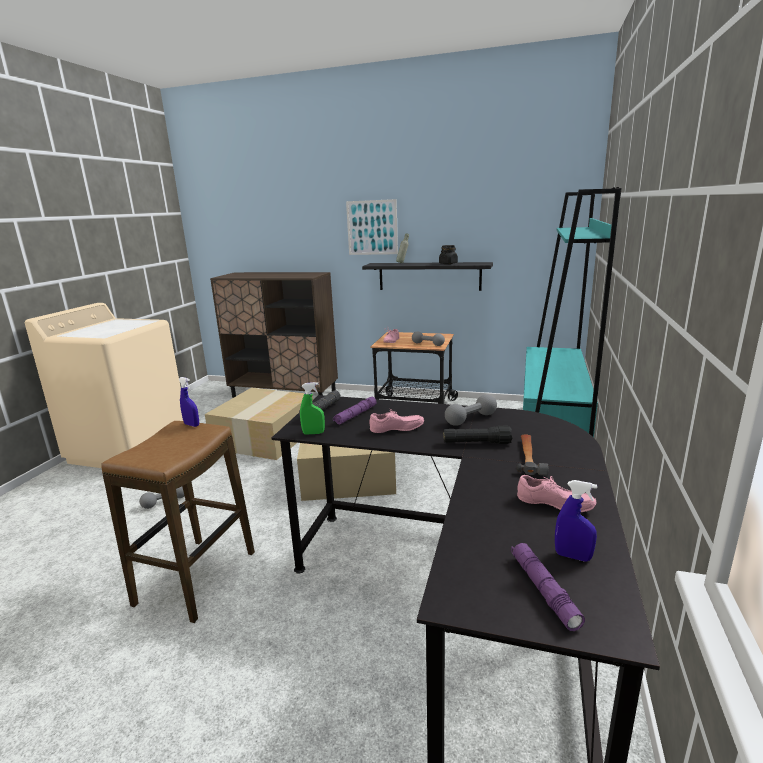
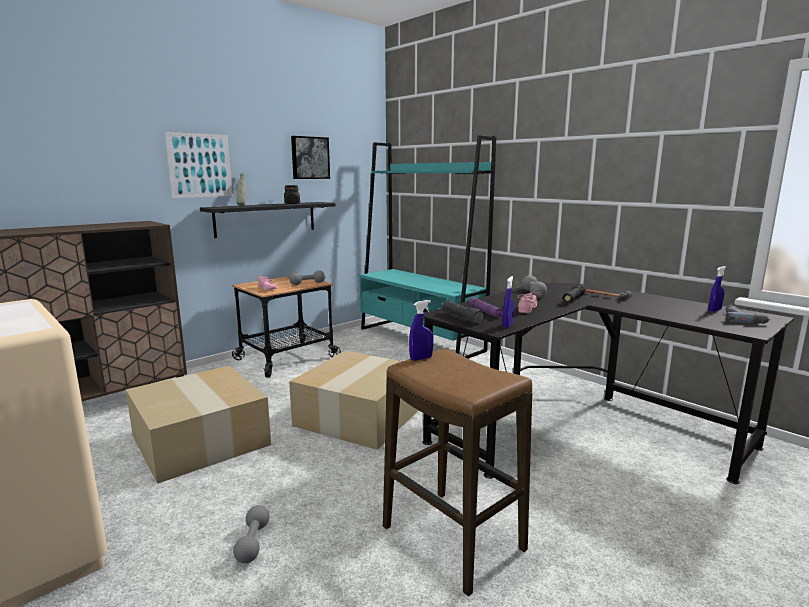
camera: 60 degrees left, 5 degrees down
green spray bottle [300,382,325,435] -> blue spray bottle [503,276,514,328]
purple flashlight [511,543,585,631] -> power drill [725,305,770,323]
pink shoe [517,475,596,512] -> none
none -> picture [291,136,330,179]

